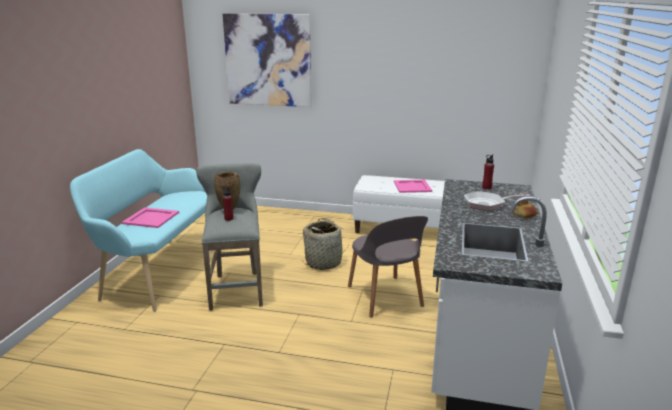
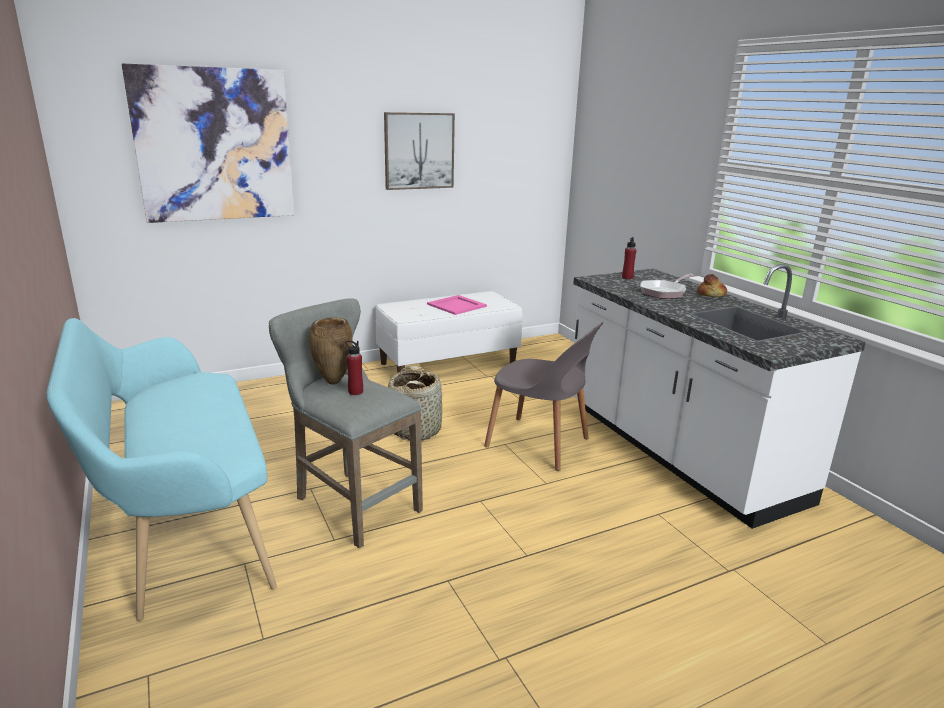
camera: 40 degrees left, 0 degrees up
pink tray [122,207,179,228] -> none
none -> picture [384,112,455,190]

